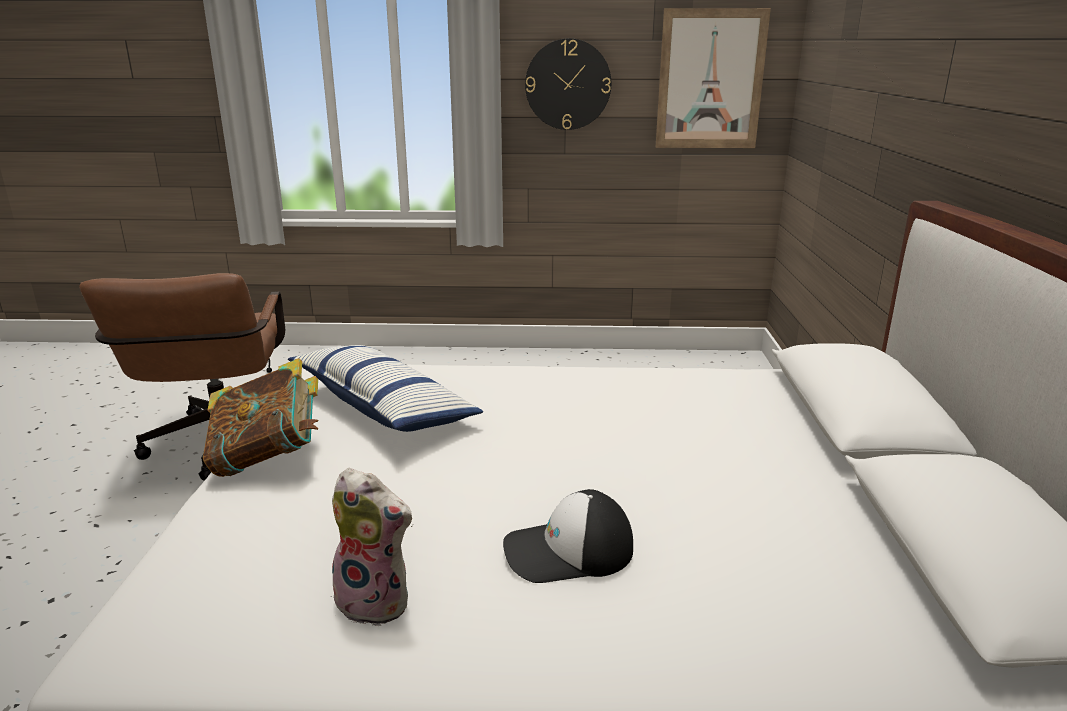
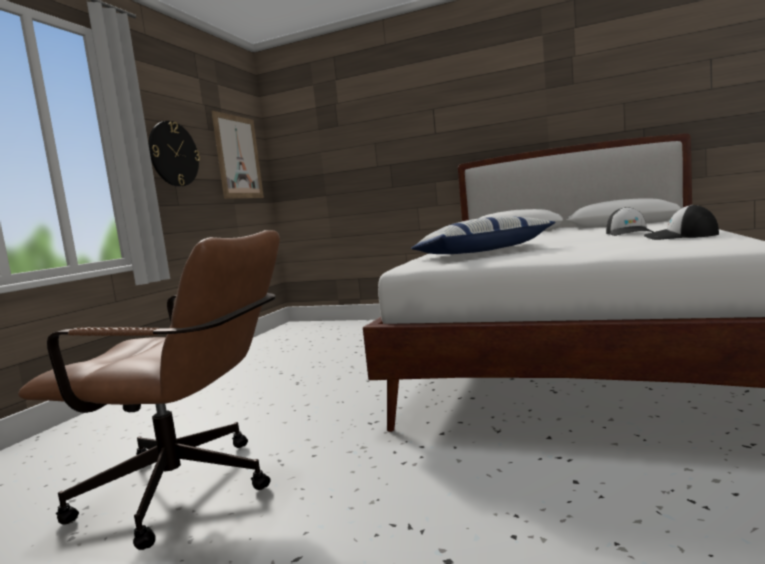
camera: 70 degrees left, 15 degrees down
book [203,358,318,477] -> none
plush toy [328,468,412,626] -> cap [644,205,719,240]

